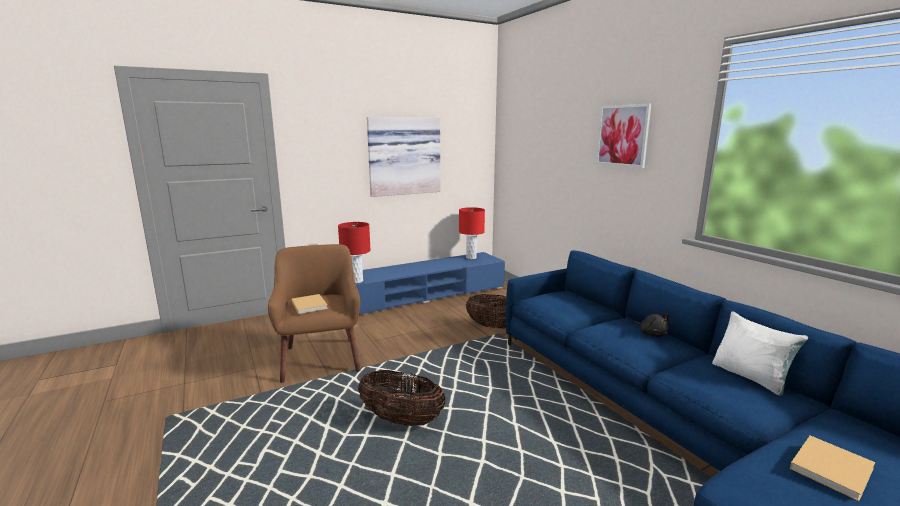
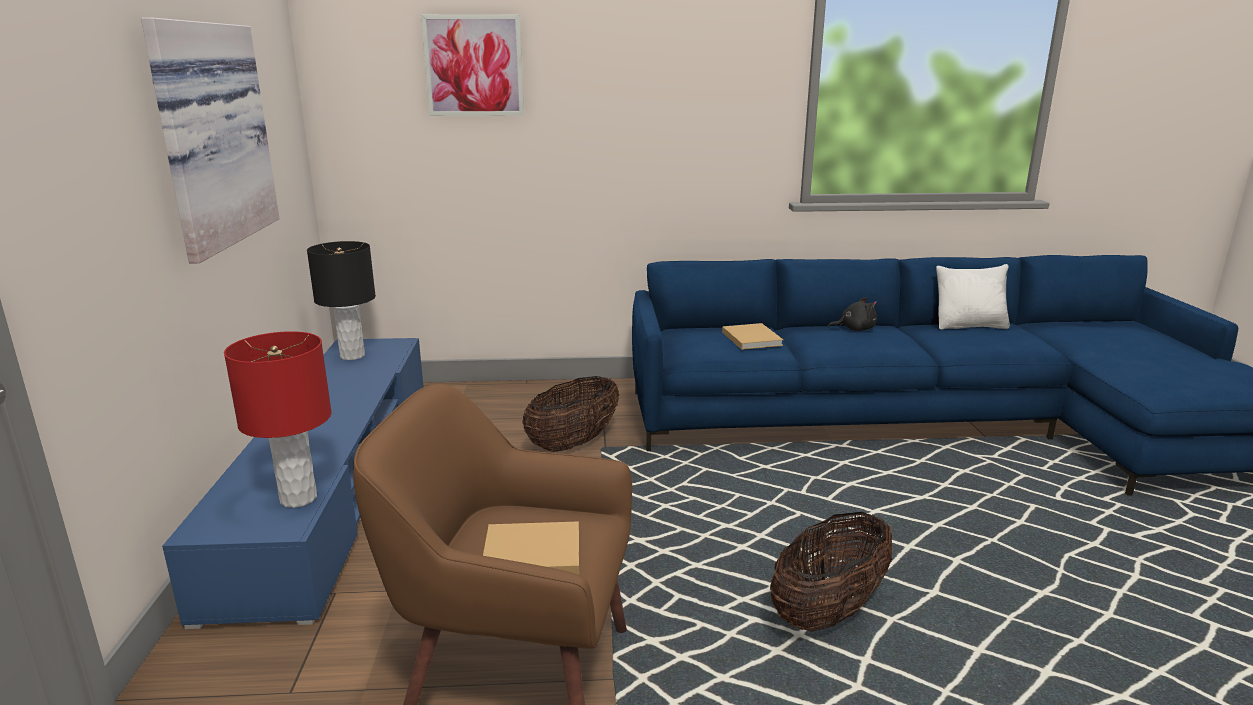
camera: 65 degrees left, 5 degrees up
red table lamp [459,207,485,259] -> black table lamp [307,241,376,360]
picture [596,104,651,168] -> picture moved to [421,15,524,116]
beige book [790,436,875,501] -> beige book moved to [722,323,783,350]

